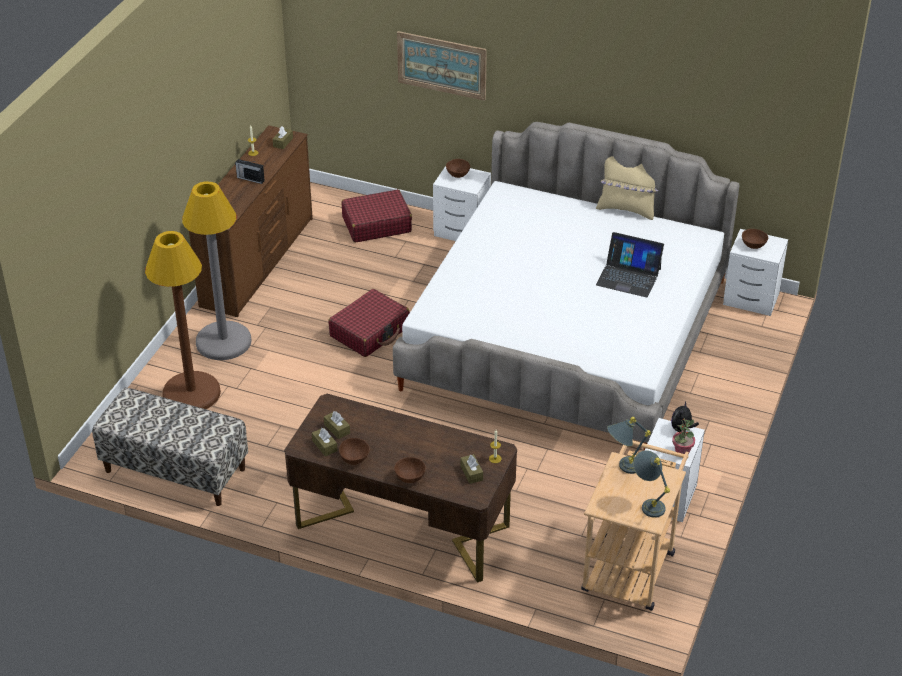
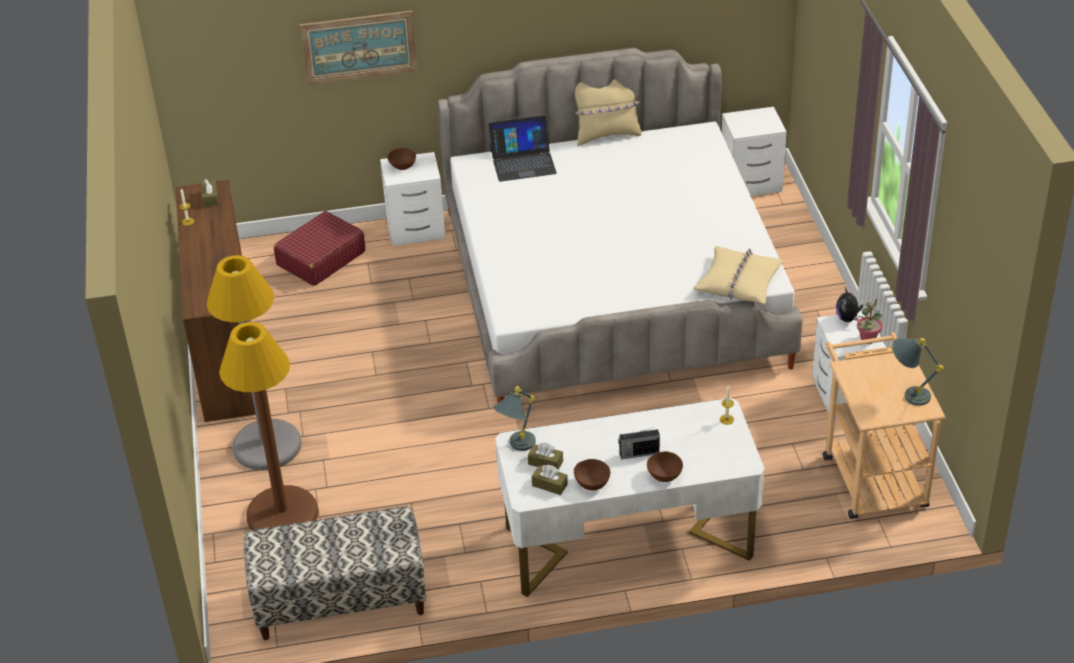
camera: 30 degrees left, 0 degrees up
radio [235,159,265,184] -> radio moved to [618,427,660,459]
brown desk [284,394,517,583] -> white desk [495,398,765,597]
red suitcase [328,289,410,357] -> none
brown tissue box [460,454,483,484] -> none
laptop [596,232,664,298] -> laptop moved to [489,115,557,182]
grey table lamp [607,417,651,474] -> grey table lamp moved to [493,386,536,451]
brown bowl [742,229,768,249] -> none
none -> beige pillow [693,246,784,304]

